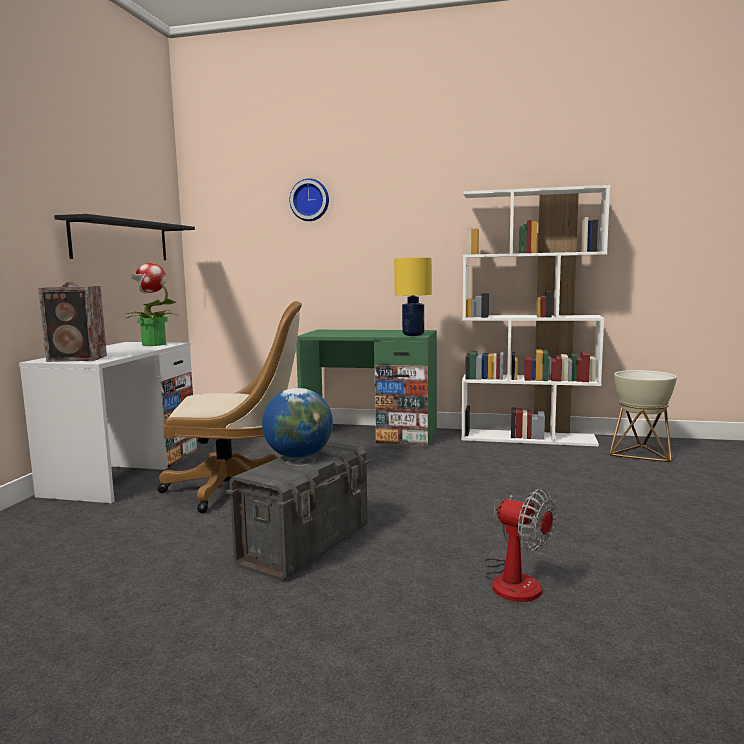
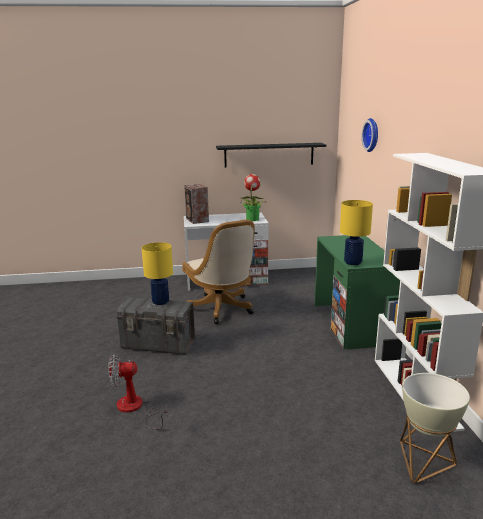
camera: 70 degrees right, 10 degrees up
globe [262,388,333,459] -> yellow table lamp [142,242,173,305]
fan [484,489,556,602] -> fan turned 60 degrees clockwise [108,354,168,430]

